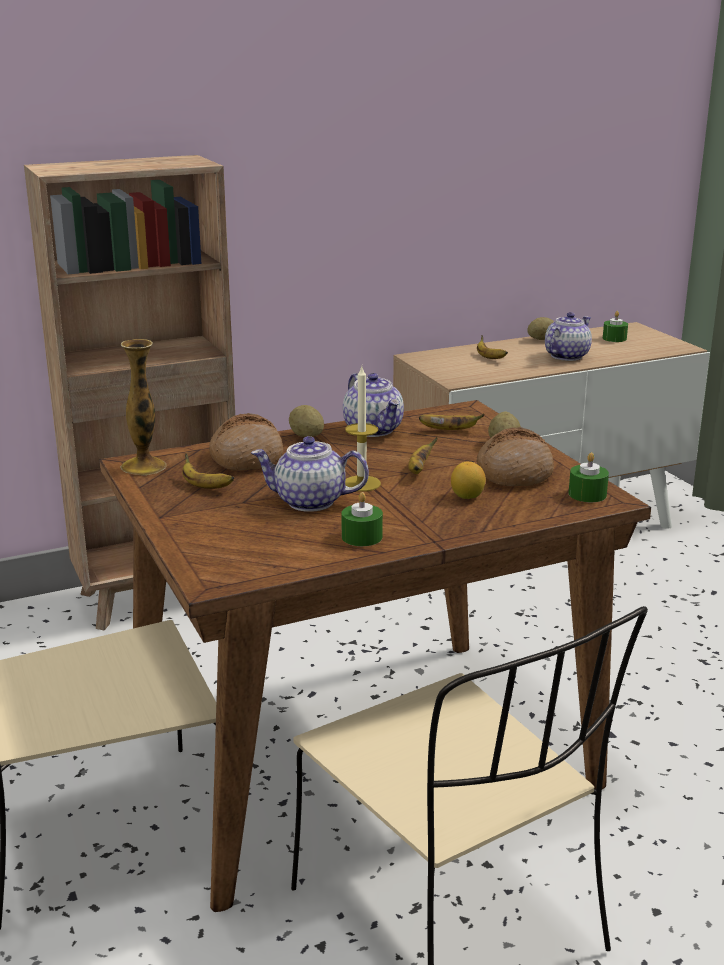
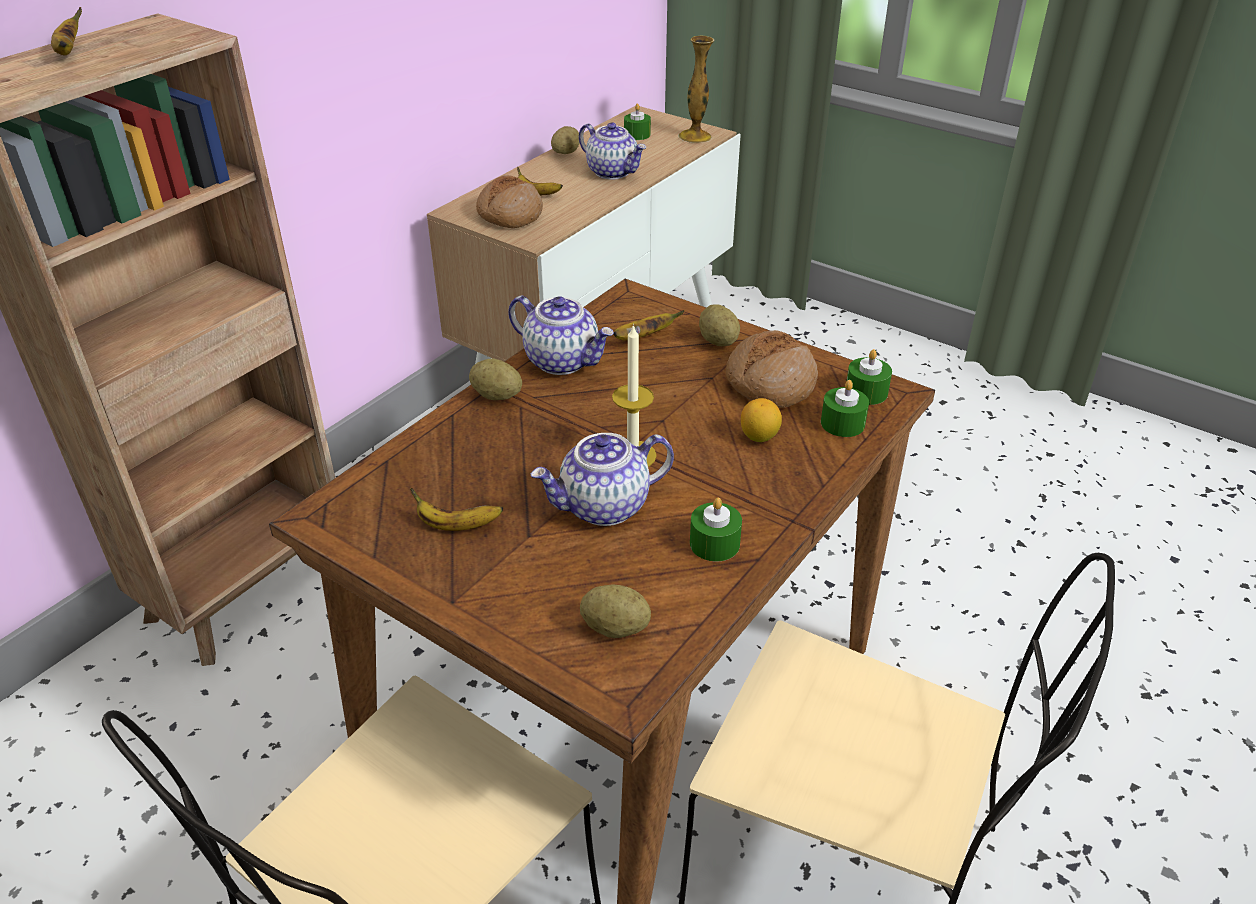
camera: 30 degrees left, 15 degrees up
vase [120,339,166,475] -> vase moved to [678,36,715,143]
bread [209,413,283,471] -> bread moved to [476,175,543,228]
banana [408,437,438,474] -> banana moved to [51,7,82,56]
teapot [545,312,592,361] -> teapot turned 120 degrees clockwise [579,122,646,180]
none -> potato [580,584,651,638]
none -> green candle [821,380,869,437]

